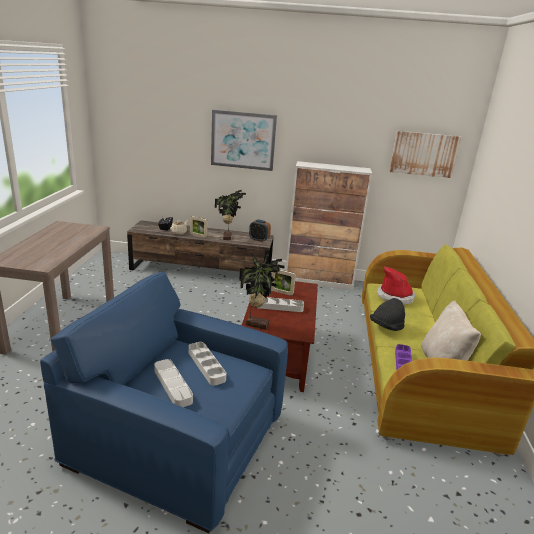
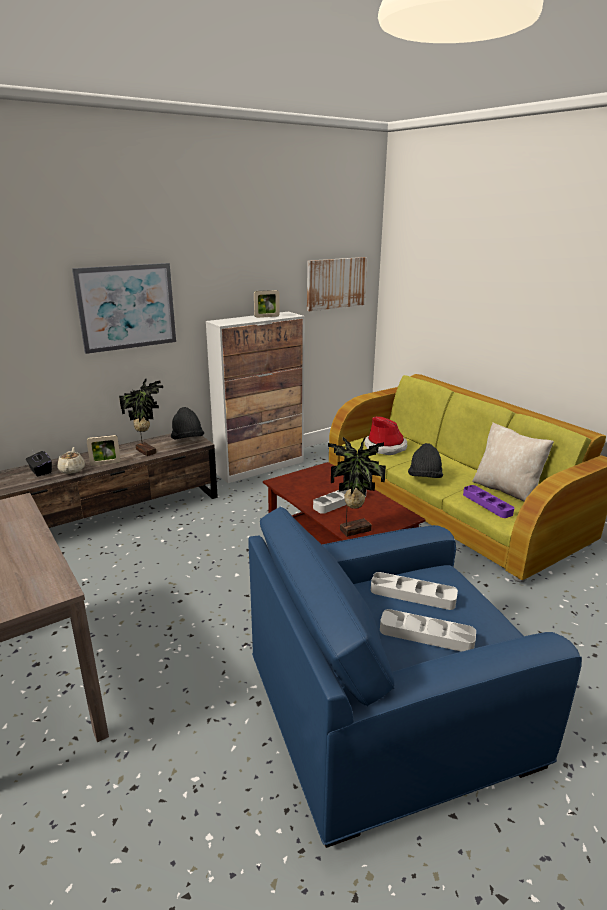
camera: 40 degrees left, 0 degrees up
alarm clock [249,219,271,242] -> black hat [171,407,204,439]
picture frame [271,269,296,296] -> picture frame moved to [254,290,280,318]

